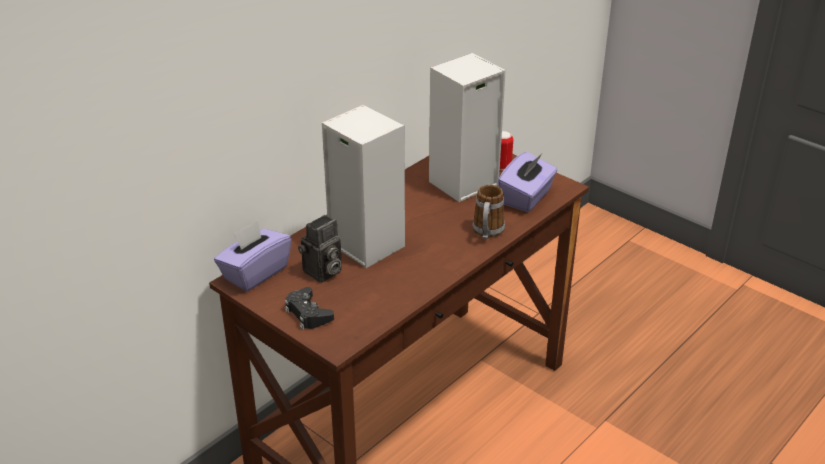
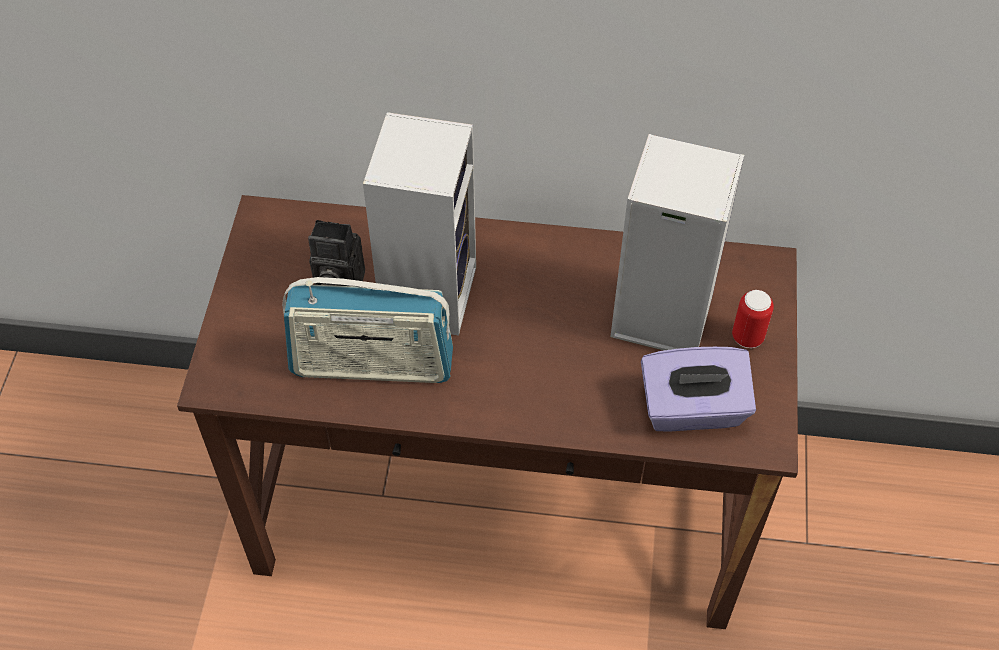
camera: 55 degrees right, 20 degrees up
purple tissue box [214,220,292,291] -> none
black game controller [285,287,334,330] -> none
mug [472,185,505,239] -> none
none -> radio [282,277,453,383]

